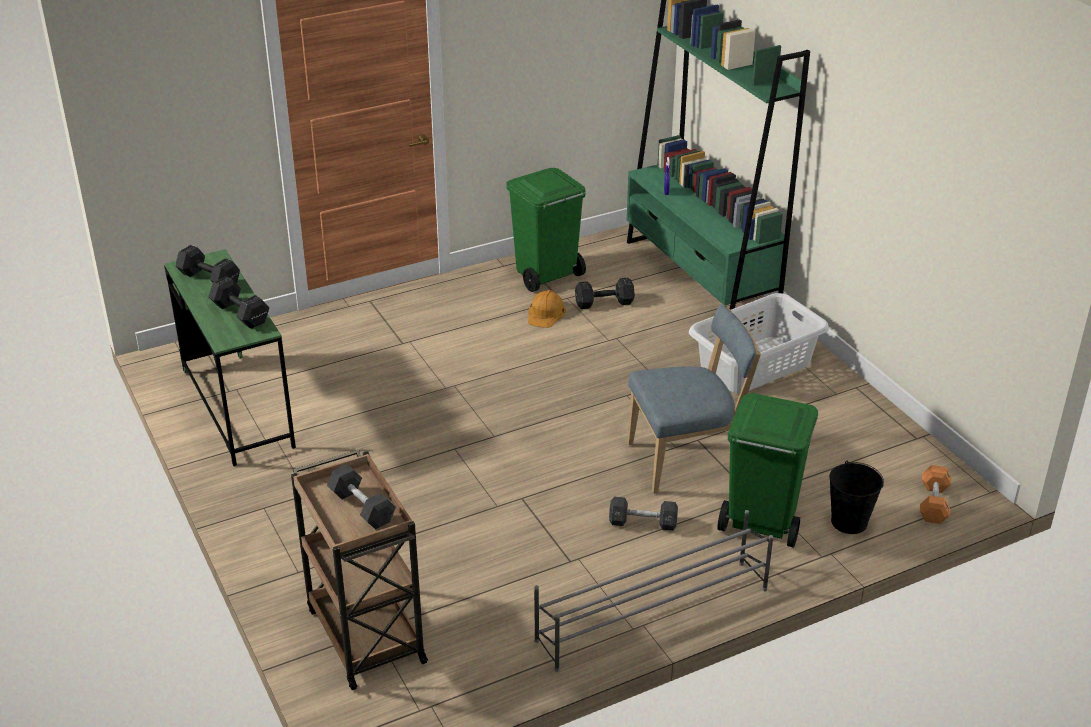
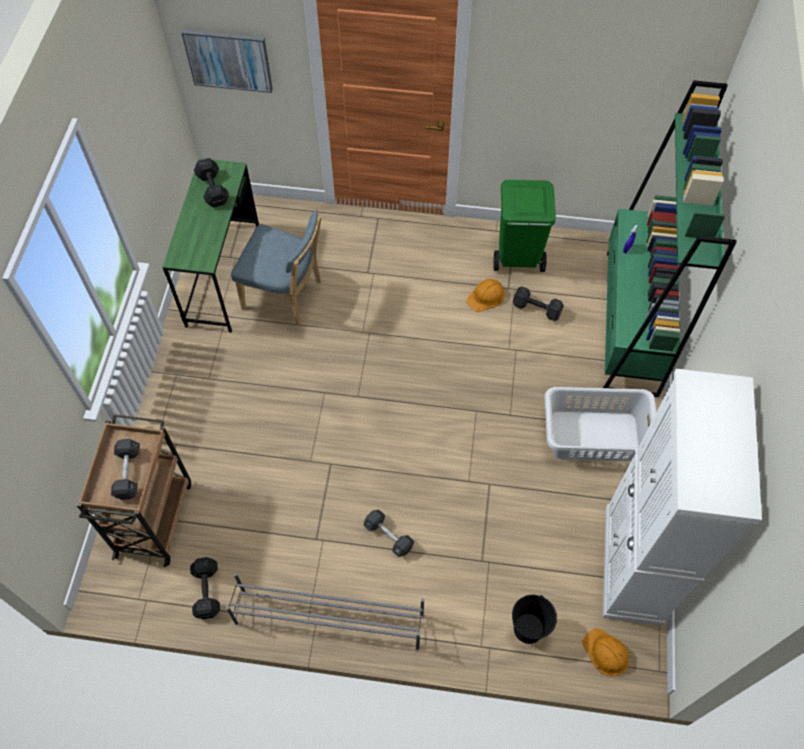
camera: 35 degrees right, 25 degrees up
black dumbbell [208,276,269,329] -> black dumbbell moved to [190,557,220,619]
blue chair [627,304,761,494] -> blue chair moved to [231,210,322,325]
green trash can [718,393,818,548] -> none
orange dumbbell [920,465,951,524] -> orange hard hat [582,628,629,676]
none -> picture [182,29,273,93]
none -> white cabinet [603,369,762,626]

